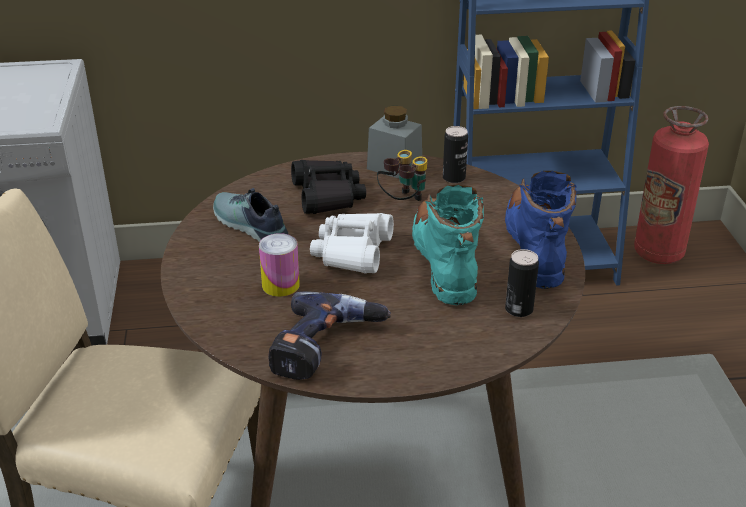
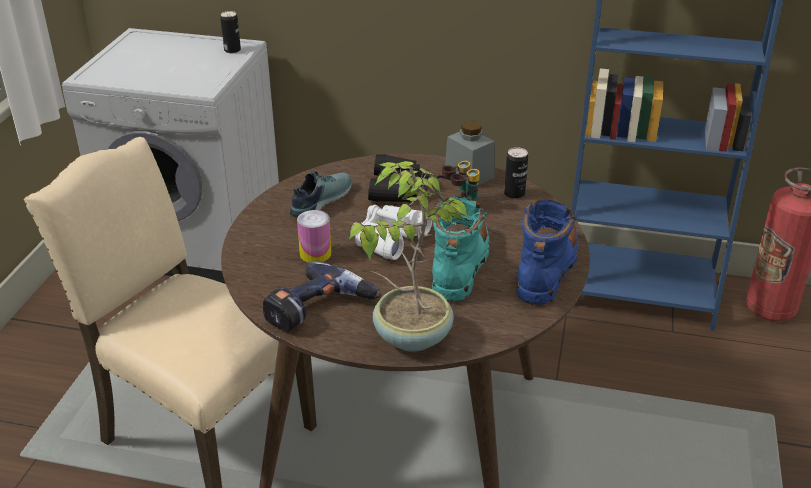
camera: 20 degrees right, 0 degrees up
shoe [213,188,288,242] -> shoe turned 60 degrees clockwise [290,170,352,218]
can [505,249,539,317] -> can moved to [220,11,241,53]
none -> potted plant [349,161,469,352]

